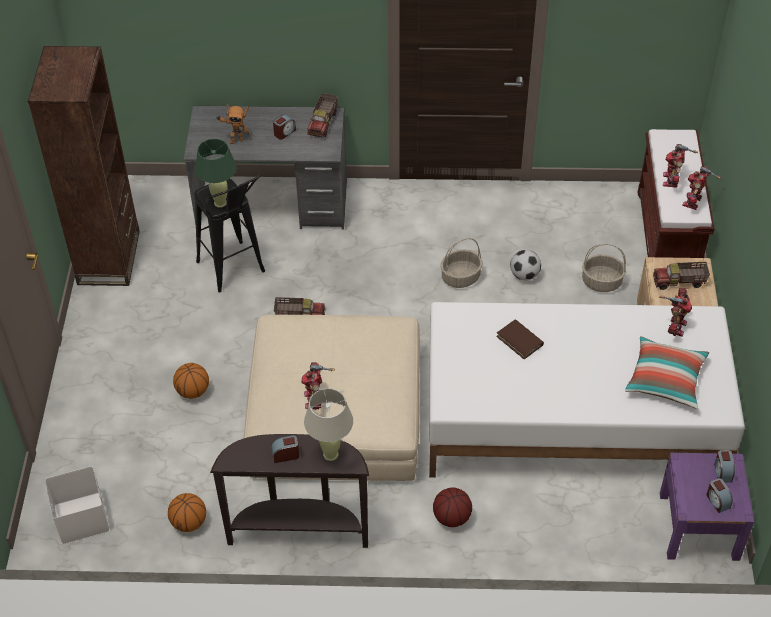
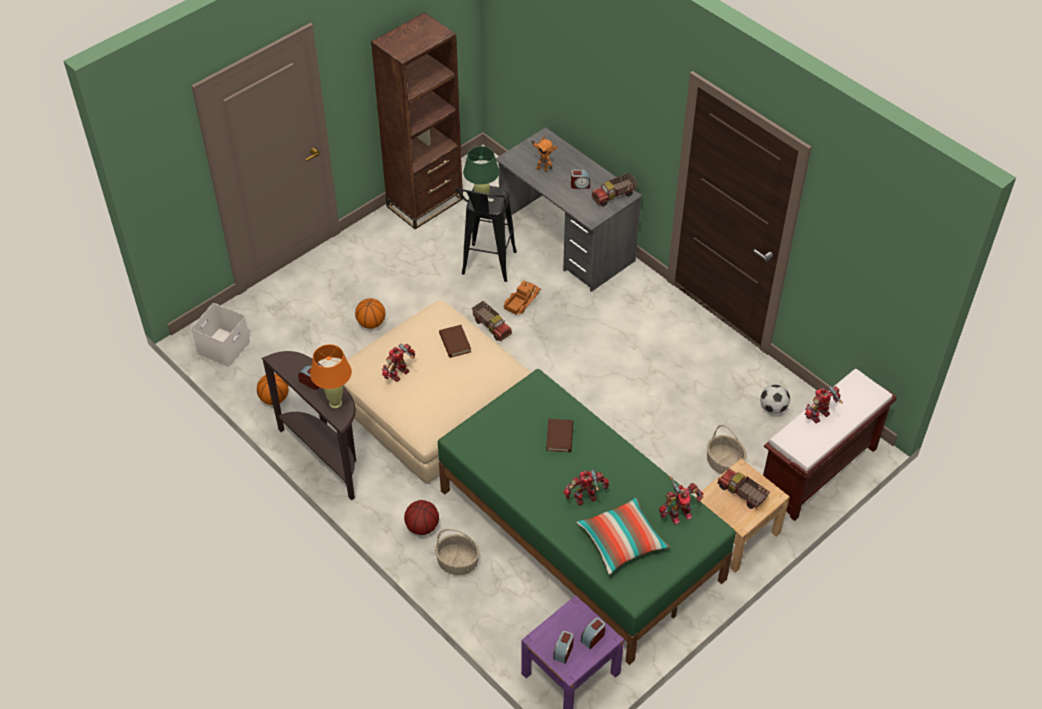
camera: 45 degrees right, 0 degrees up
beige table lamp [304,388,353,461] -> orange table lamp [310,344,352,408]
white bed [429,302,745,478] -> green bed [438,369,736,665]
basket [441,238,482,288] -> basket moved to [435,529,479,575]
football [510,250,541,281] -> football moved to [760,385,790,414]
toy robot [683,166,721,210] -> toy robot moved to [564,470,609,505]
none -> brown book [439,325,471,358]
none -> toy truck [504,281,541,315]

